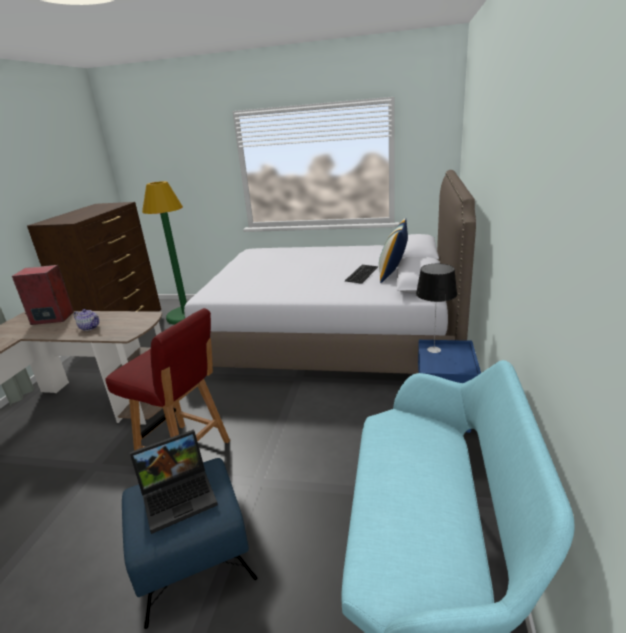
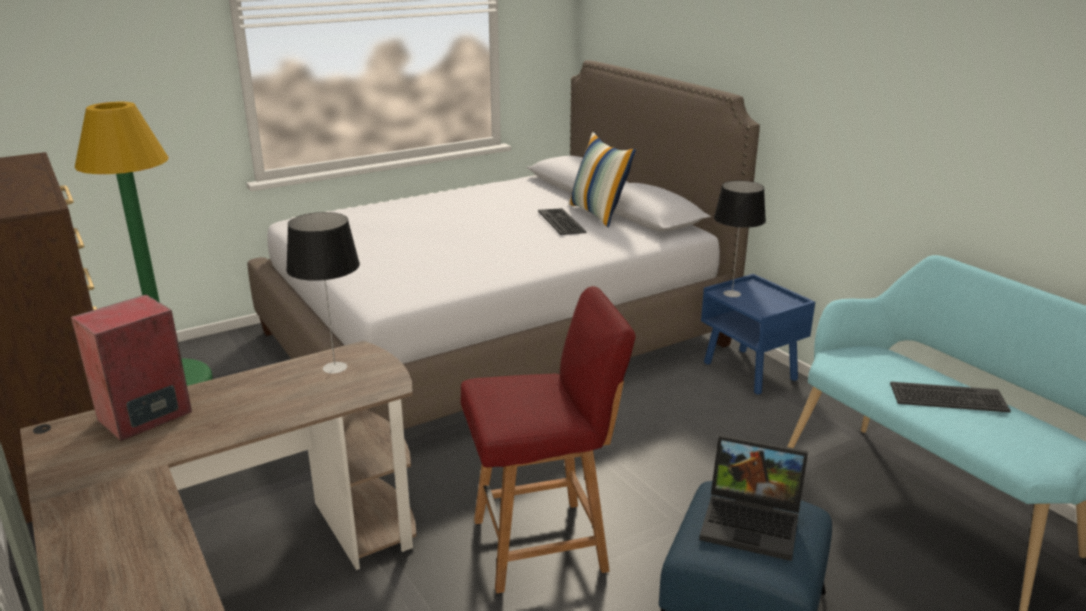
camera: 45 degrees left, 0 degrees up
teapot [74,309,99,331] -> none
laptop [130,429,218,534] -> laptop turned 90 degrees clockwise [699,434,808,561]
none -> table lamp [286,212,360,374]
none -> keyboard [890,382,1011,412]

